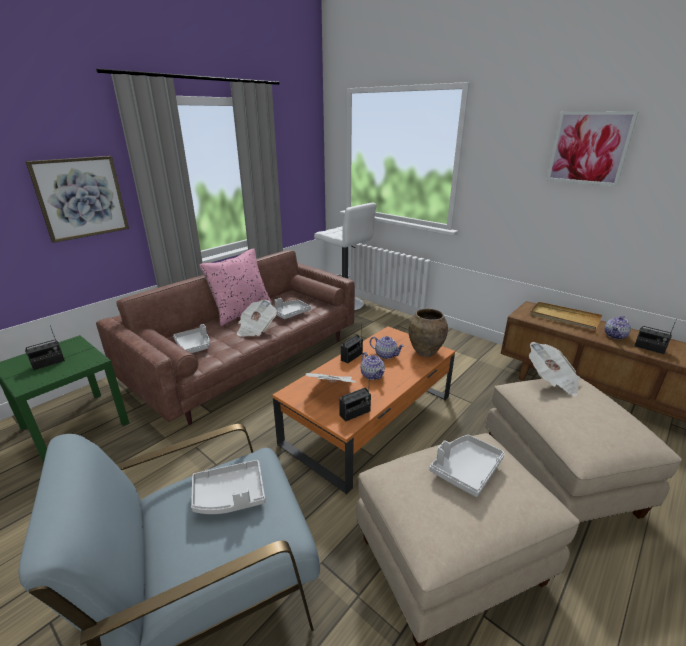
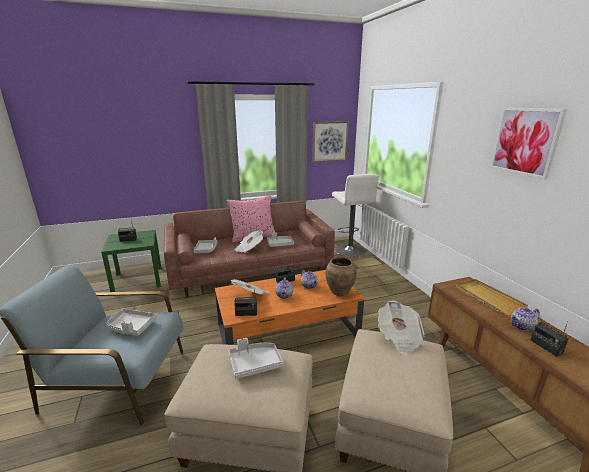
camera: 30 degrees right, 5 degrees down
picture [25,156,129,243] -> picture moved to [312,121,349,162]

